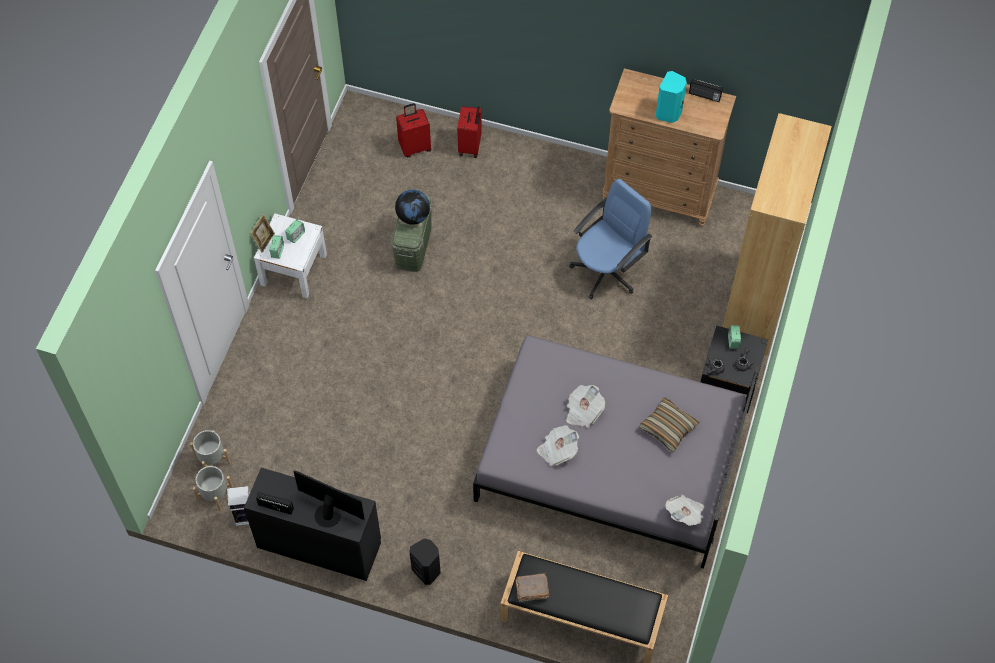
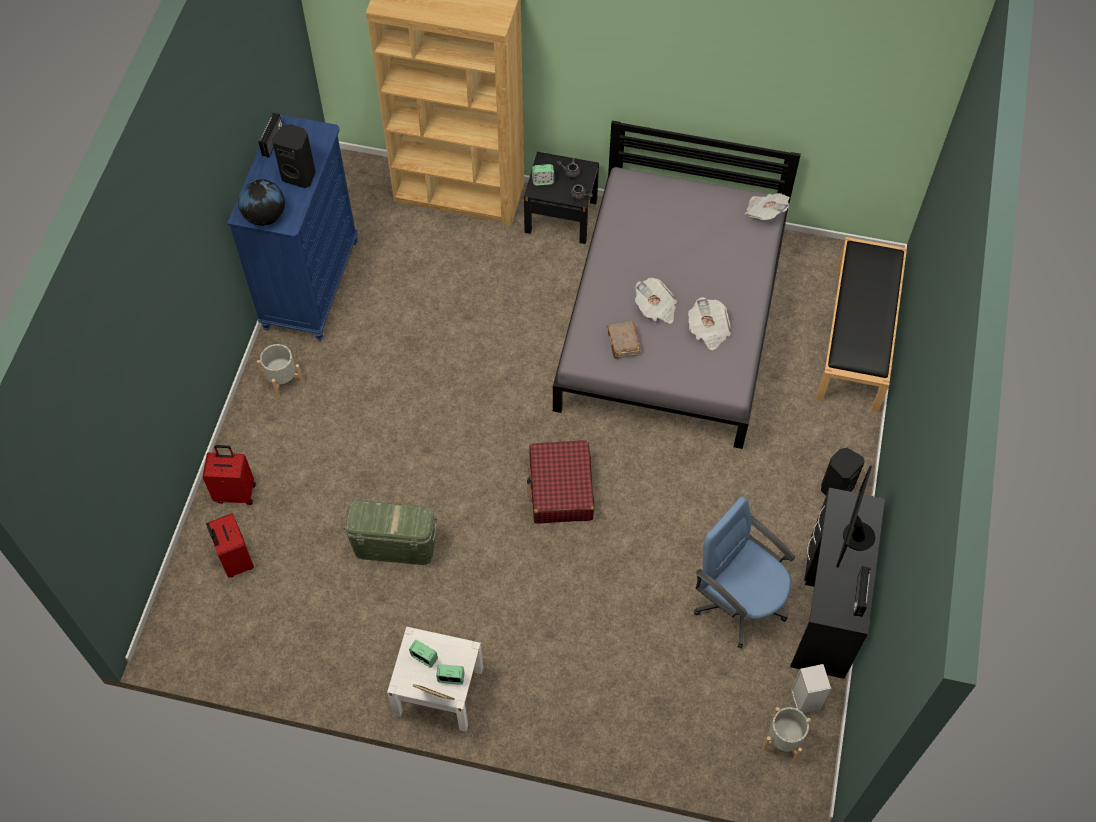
camera: 95 degrees left, 0 degrees up
grey planter [190,430,231,468] -> grey planter moved to [257,344,304,399]
globe [395,190,430,225] -> globe moved to [238,179,285,226]
brown book [516,573,549,602] -> brown book moved to [607,321,641,359]
blue office chair [569,179,652,299] -> blue office chair moved to [694,497,795,649]
brown dresser [602,68,736,226] -> blue dresser [227,115,358,341]
pillow [639,397,700,452] -> none
turquoise speaker [656,71,687,123] -> black speaker [271,124,316,188]
none -> red suitcase [527,440,594,524]

